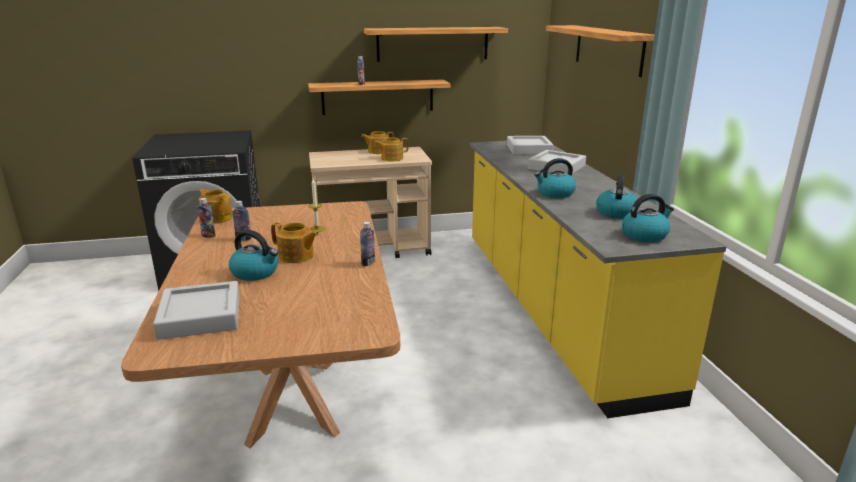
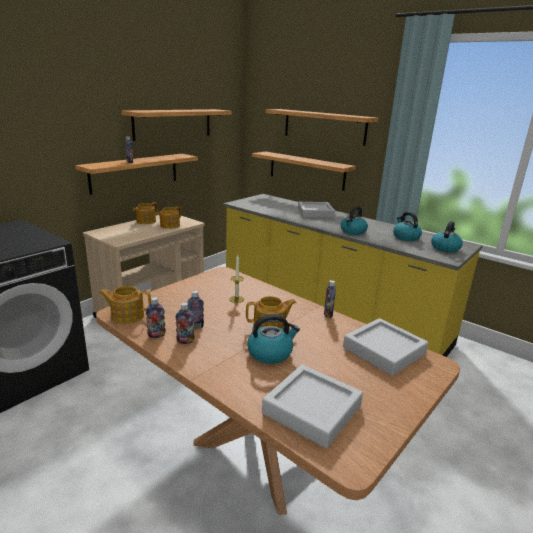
camera: 40 degrees left, 0 degrees up
grey tray [507,136,554,155] -> grey tray moved to [343,318,429,376]
none -> bottle [175,302,195,344]
none -> shelf [252,151,356,191]

